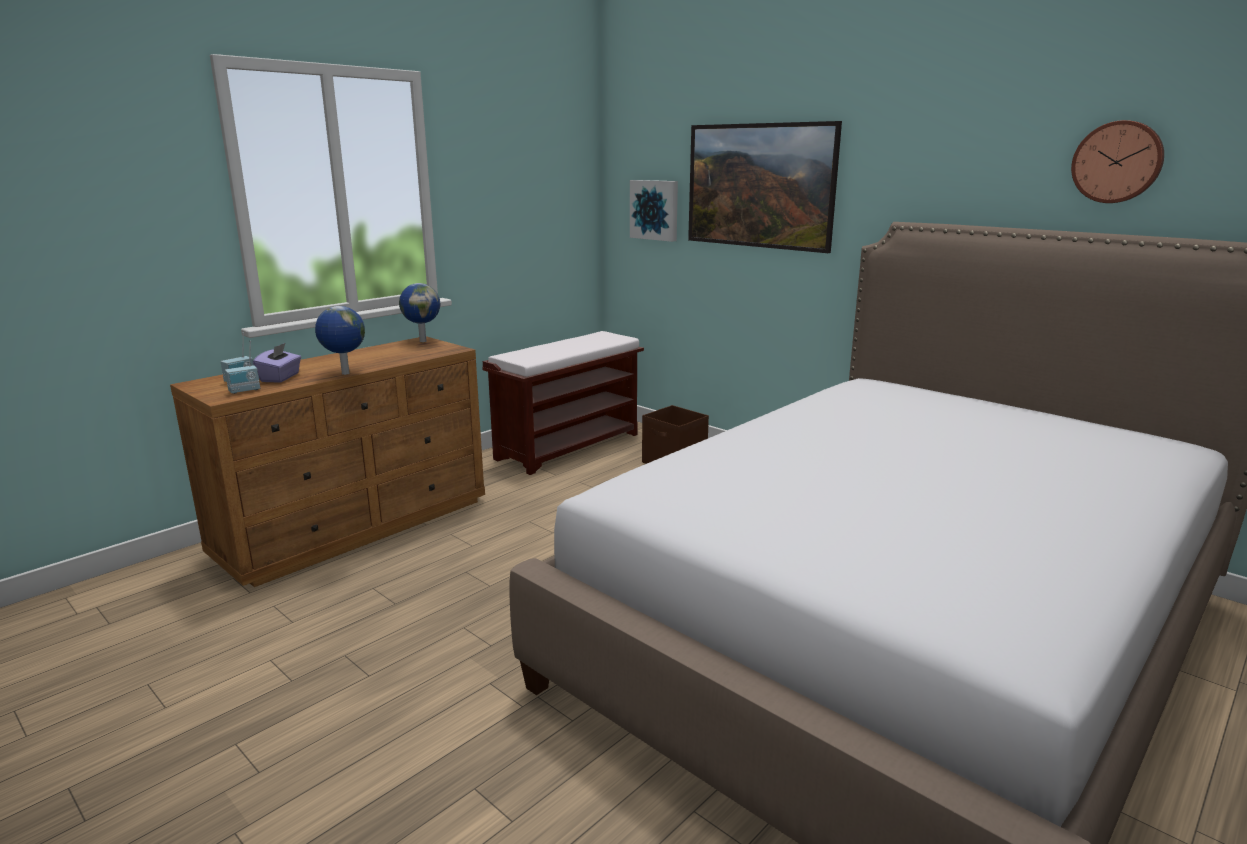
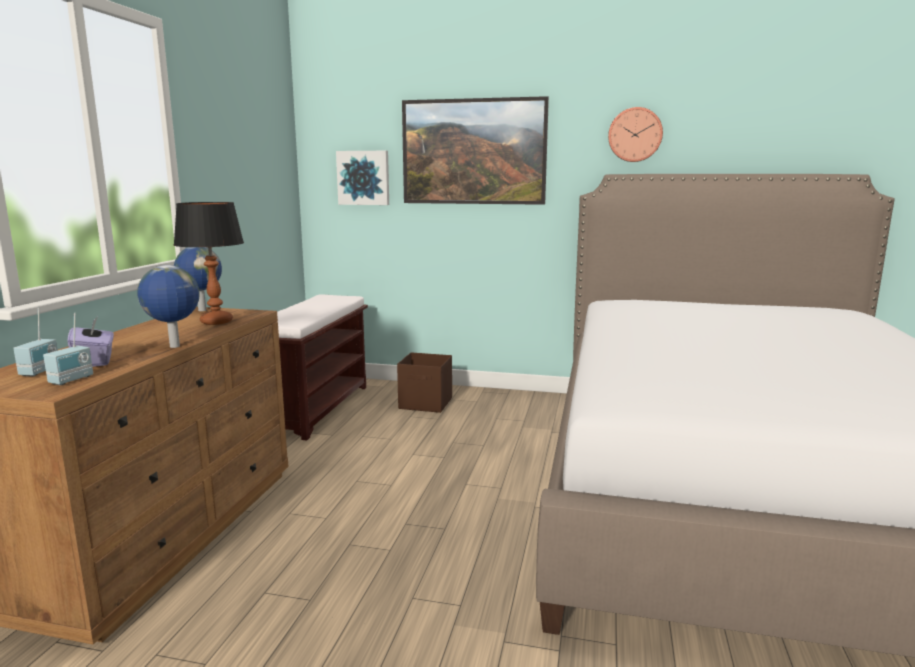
camera: 30 degrees left, 5 degrees down
wall clock [1071,120,1164,203] -> wall clock moved to [608,107,663,162]
none -> table lamp [173,202,244,325]

